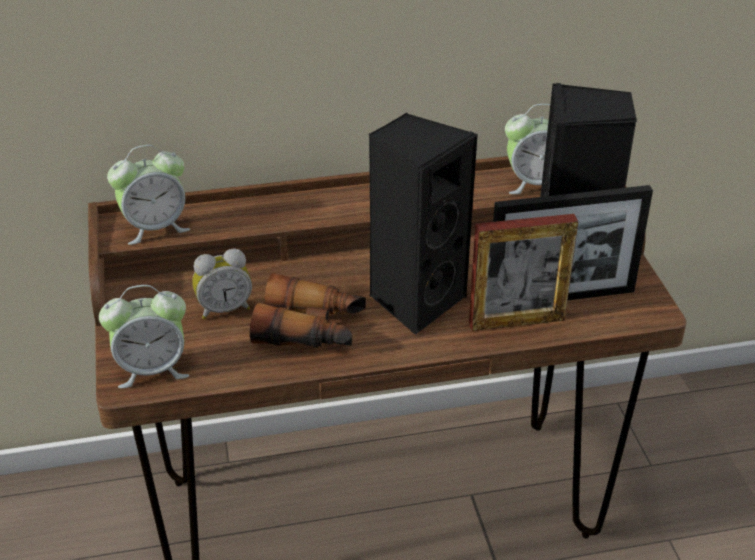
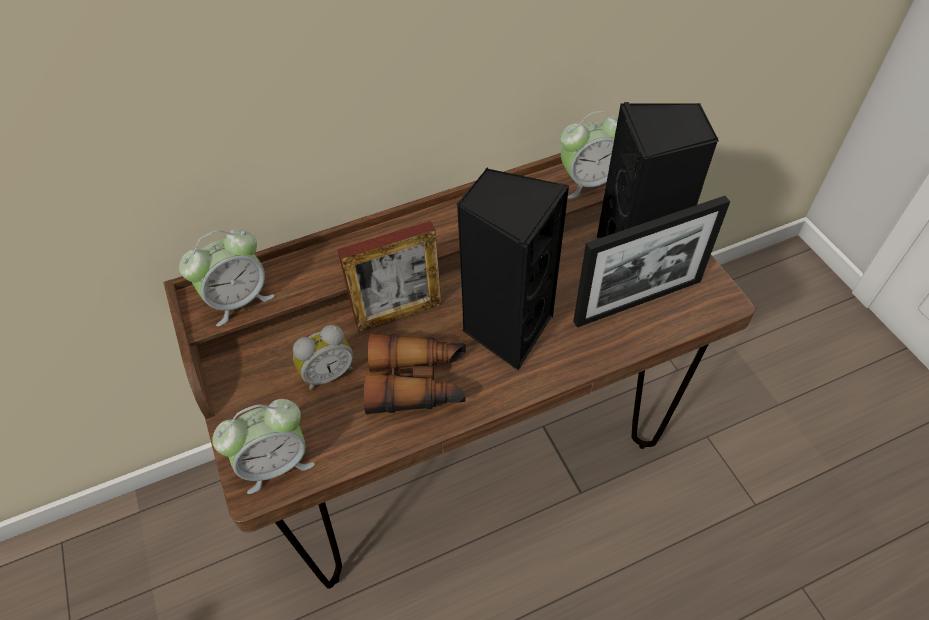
camera: 10 degrees left, 15 degrees up
picture frame [469,214,578,331] -> picture frame moved to [337,221,442,332]

